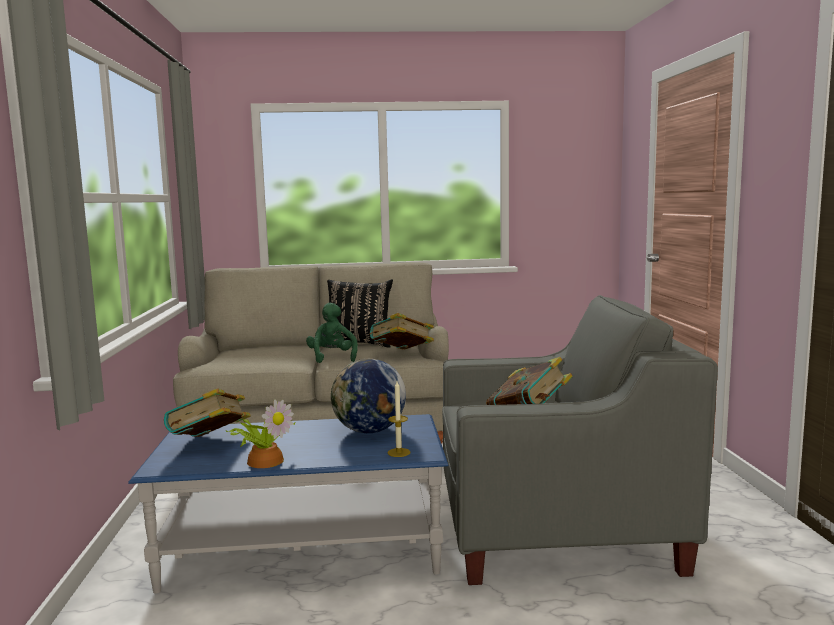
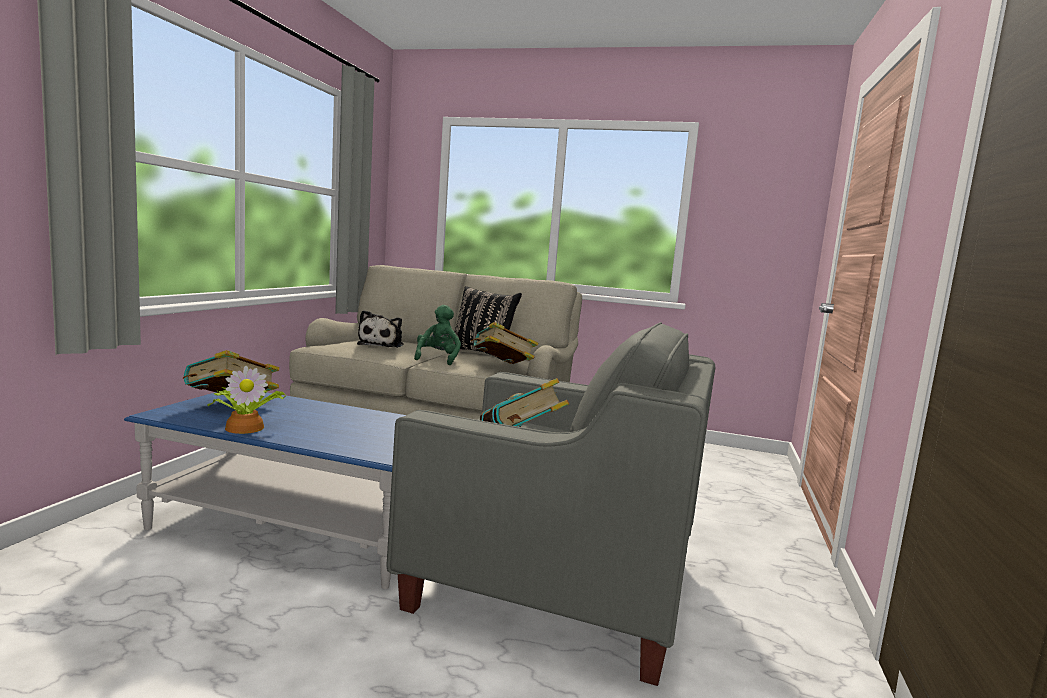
camera: 20 degrees right, 0 degrees up
globe [331,359,406,433] -> none
candle [387,381,410,457] -> none
none -> plush toy [357,310,403,348]

